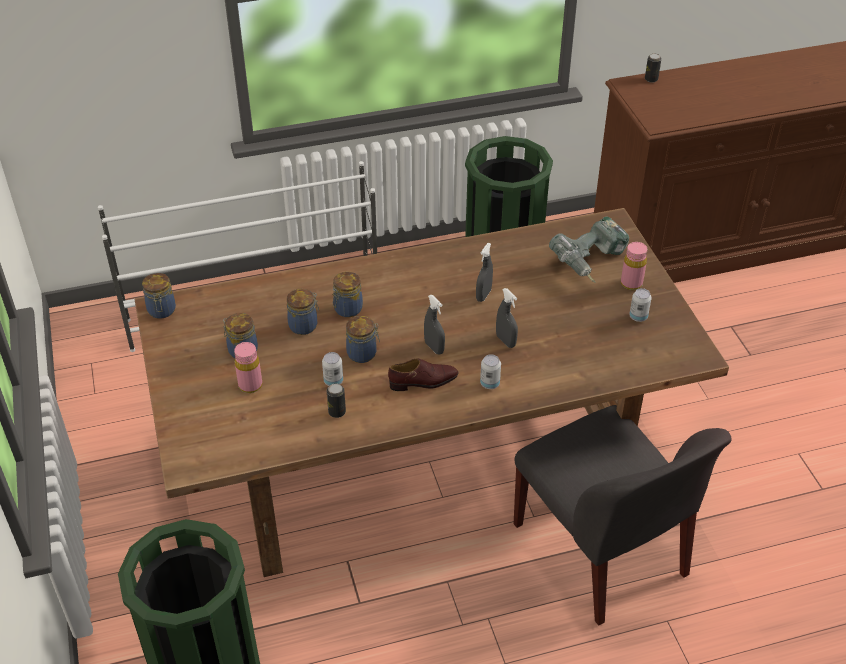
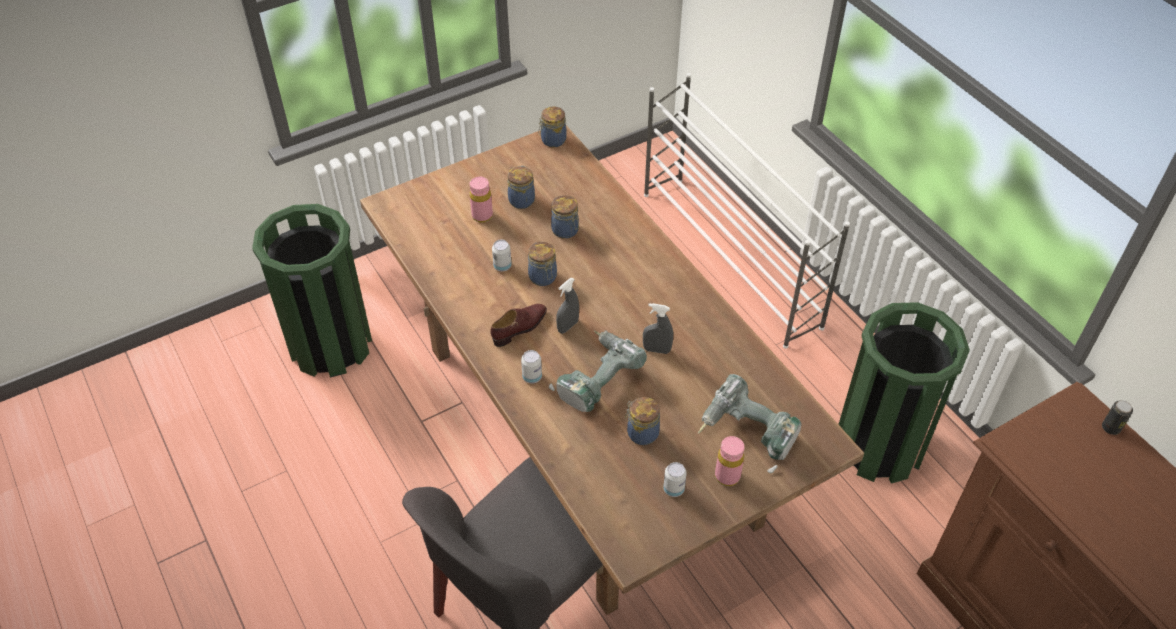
camera: 75 degrees right, 5 degrees up
can [327,383,346,418] -> none
jar [332,272,363,317] -> jar moved to [625,397,660,445]
brown shoe [388,358,458,391] -> brown shoe turned 105 degrees counterclockwise [490,304,547,347]
grey spray bottle [496,288,518,348] -> power drill [549,330,647,412]

